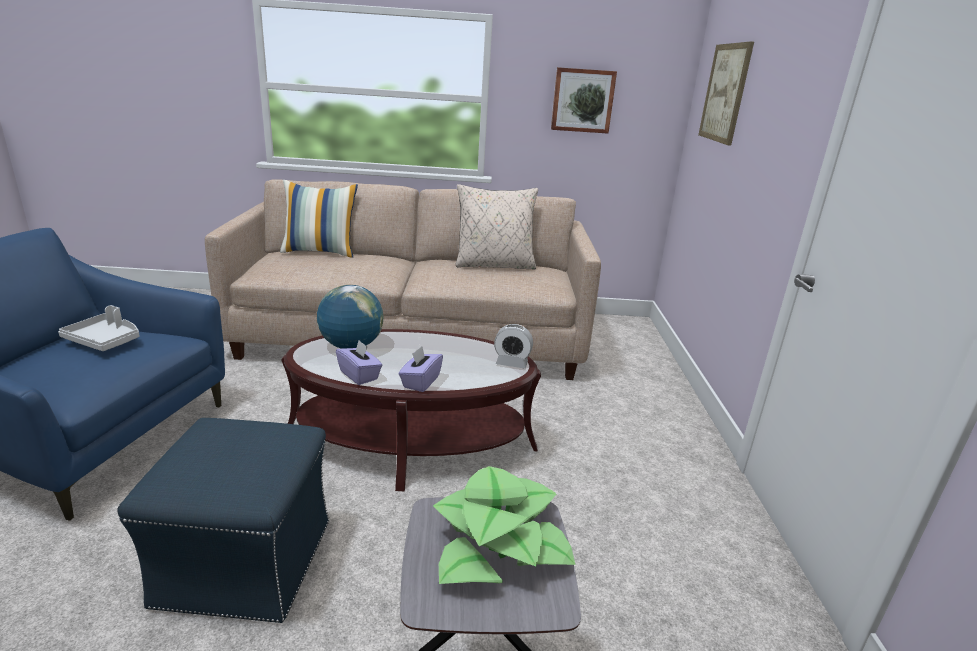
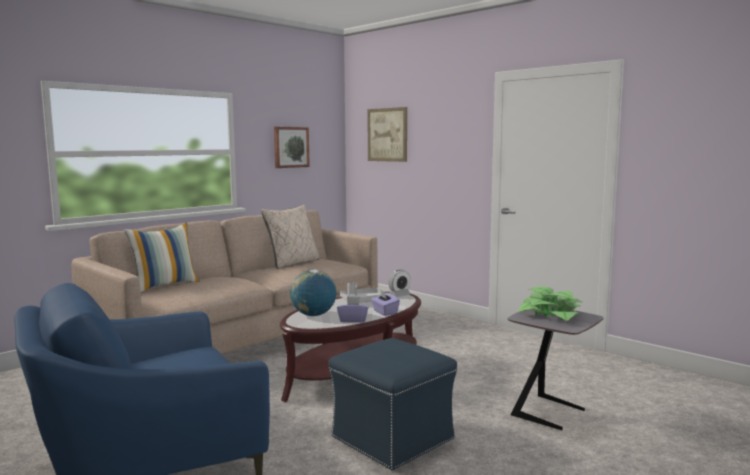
camera: 45 degrees left, 15 degrees down
grey tray [58,305,139,351] -> grey tray moved to [340,282,382,303]

